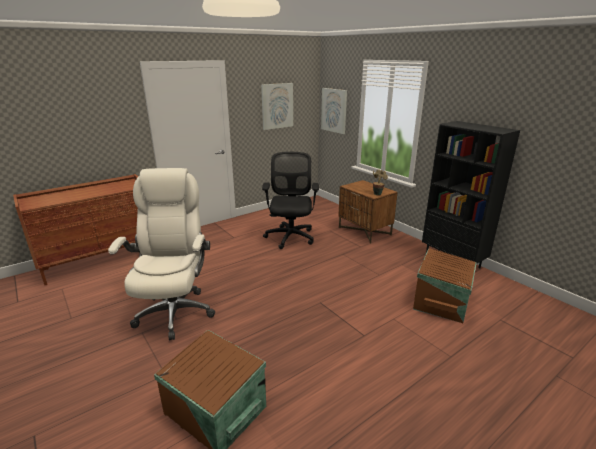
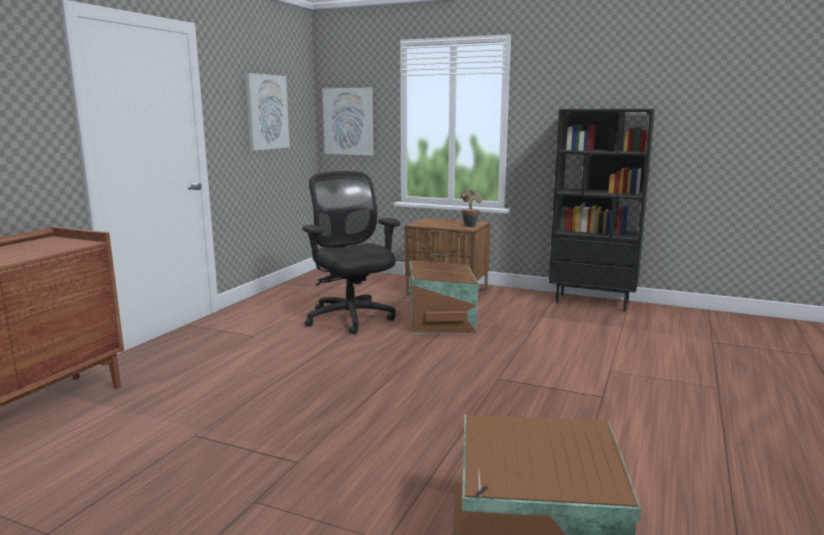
camera: 30 degrees left, 10 degrees down
white office chair [108,168,215,340] -> none
brown storage box [413,248,477,323] -> brown storage box moved to [410,260,479,334]

